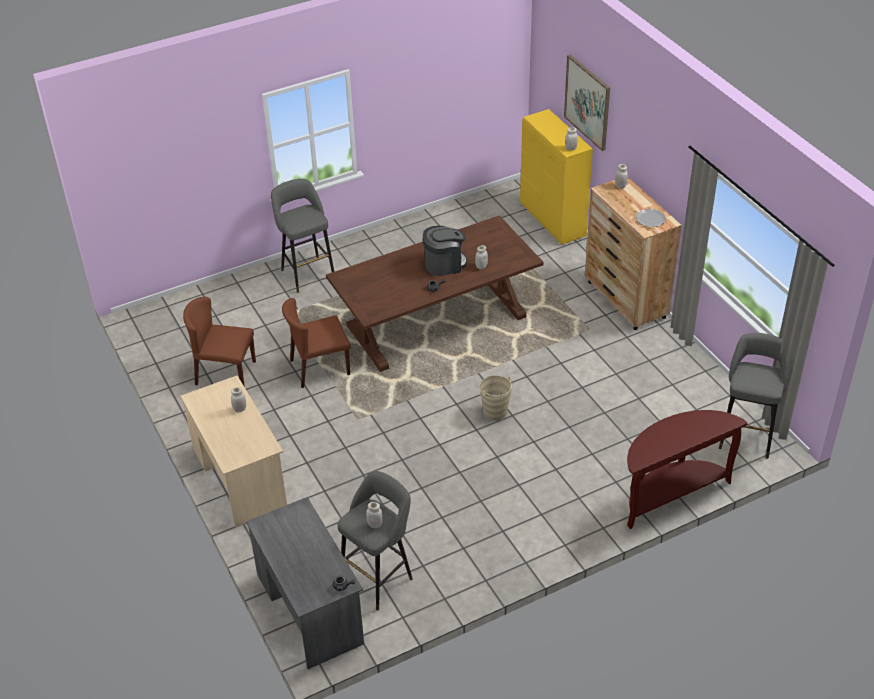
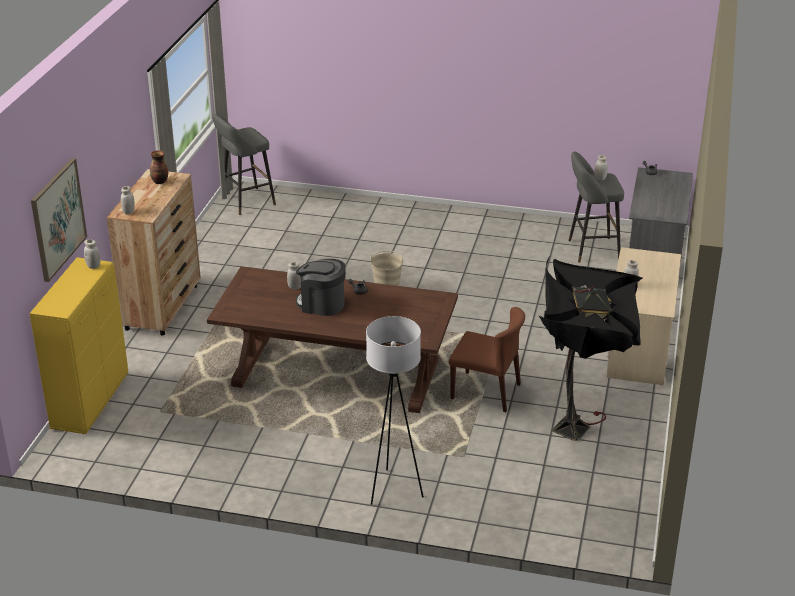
camera: 140 degrees left, 10 degrees down
brown chair [183,297,256,387] -> black floor lamp [539,256,642,441]
grey stool [271,179,334,293] -> white floor lamp [366,316,424,505]
brown console table [627,410,748,529] -> none
plate [636,209,666,227] -> vase [150,151,168,184]

